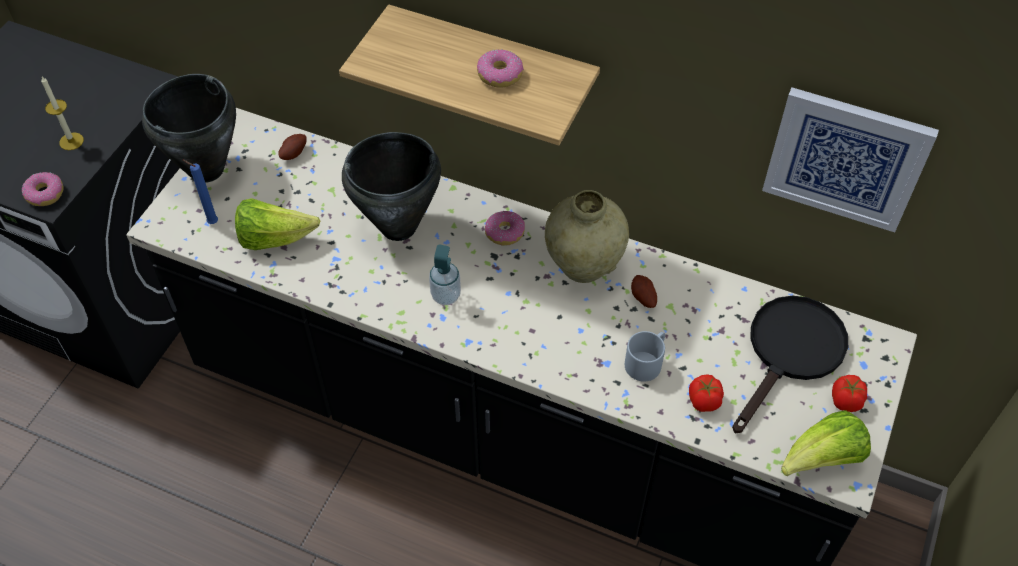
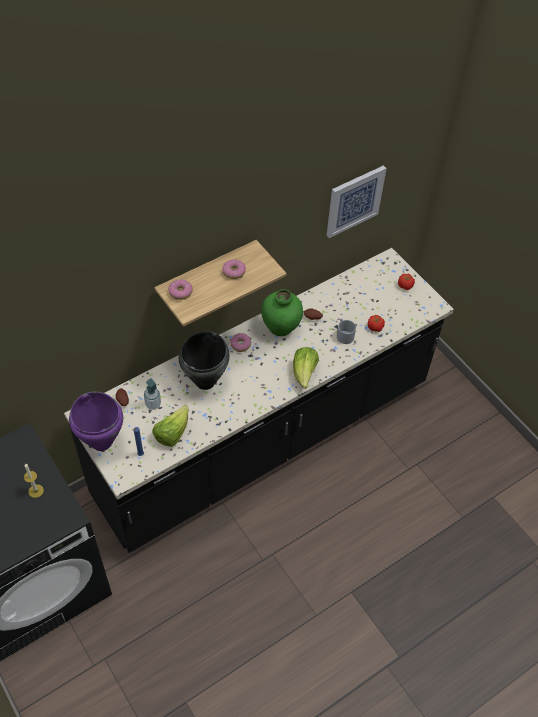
camera: 60 degrees left, 0 degrees up
donut [22,172,64,206] -> donut moved to [168,279,193,300]
black cooking pot [142,74,236,183] -> purple cooking pot [69,392,123,451]
soap dispenser [429,244,461,305] -> soap dispenser moved to [144,378,161,410]
beige vase [545,190,629,283] -> green vase [261,289,303,336]
black frying pan [732,296,848,433] -> none
lettuce [781,410,871,476] -> lettuce moved to [293,347,319,389]

